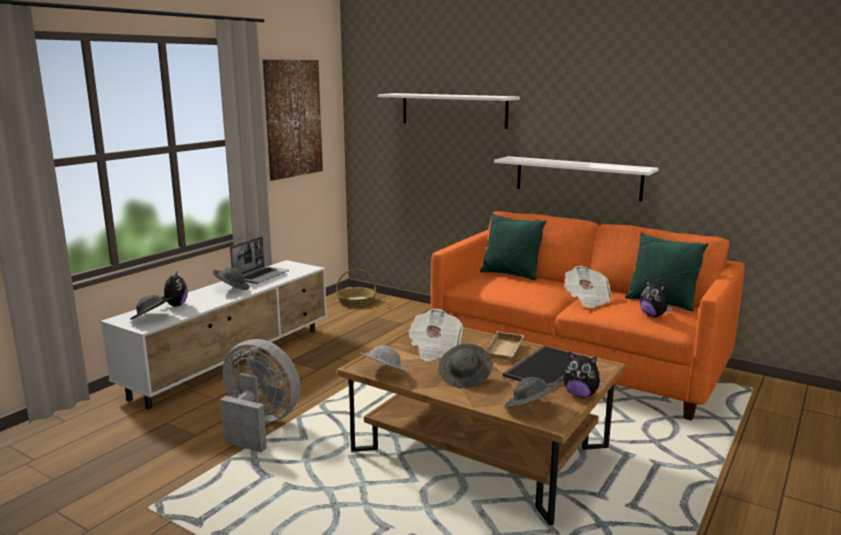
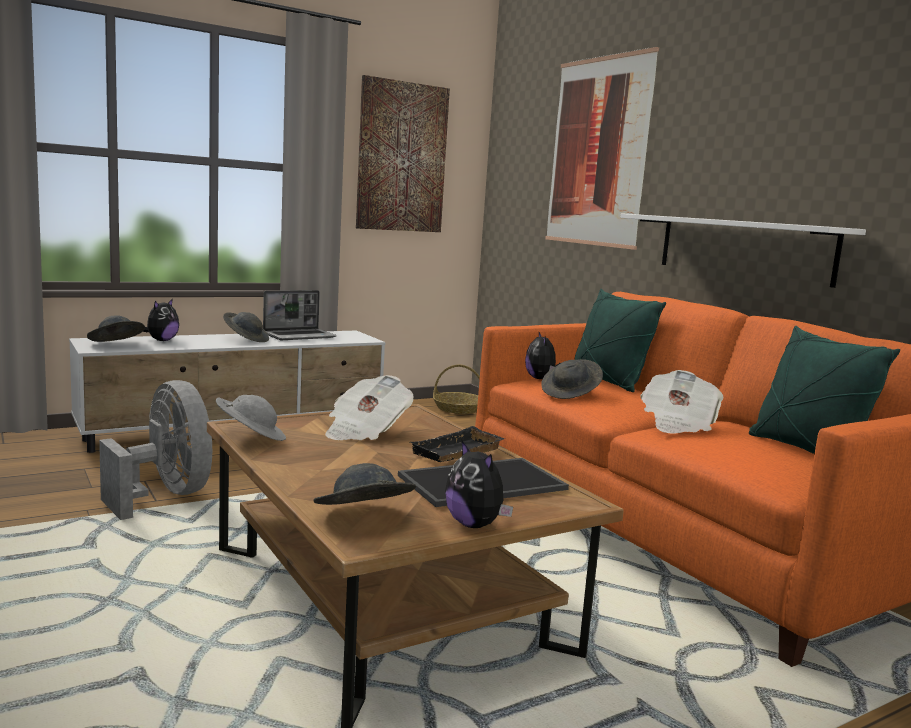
camera: 25 degrees right, 5 degrees down
white shelf [378,93,520,129] -> picture [545,47,659,250]
grey hat [438,344,493,388] -> grey hat moved to [541,359,603,399]
beige tray [485,331,524,361] -> black tray [410,426,505,462]
plush toy [640,279,673,317] -> plush toy moved to [525,332,560,379]

